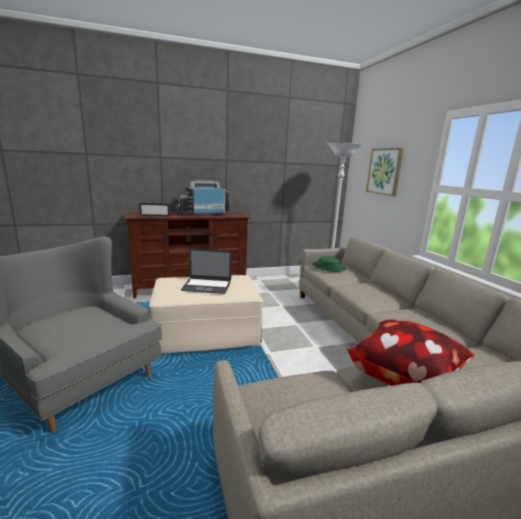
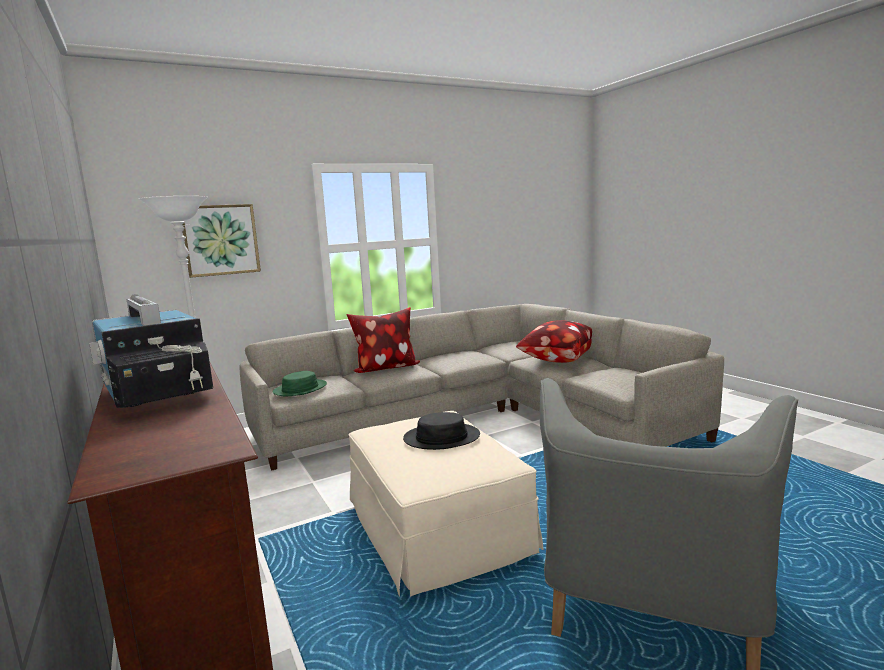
camera: 100 degrees left, 5 degrees down
picture frame [138,202,170,217] -> none
laptop [181,249,232,294] -> black hat [403,412,480,450]
none -> pillow [347,307,420,373]

